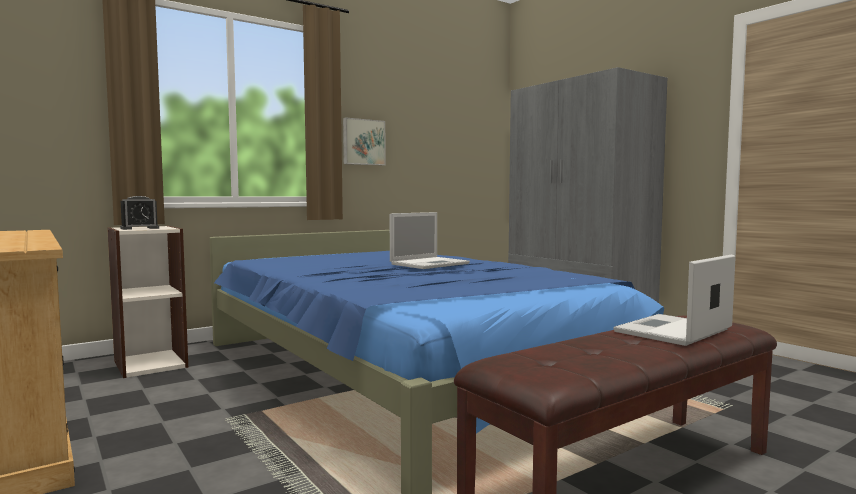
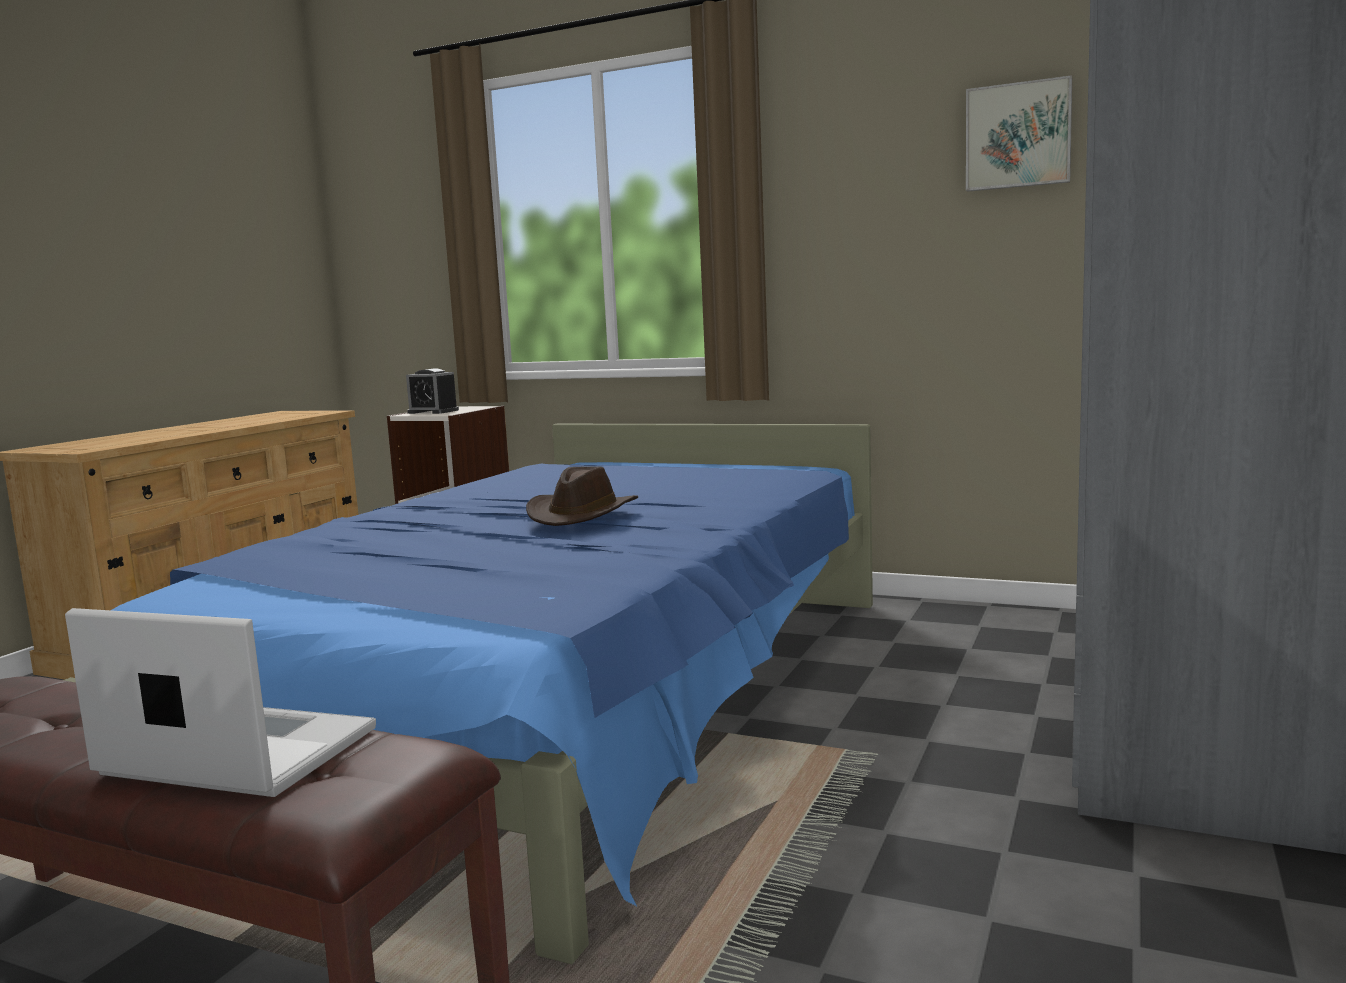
camera: 60 degrees right, 5 degrees up
picture [343,118,386,165] -> picture moved to [966,75,1072,192]
laptop [390,212,470,269] -> brown hat [526,466,638,526]

